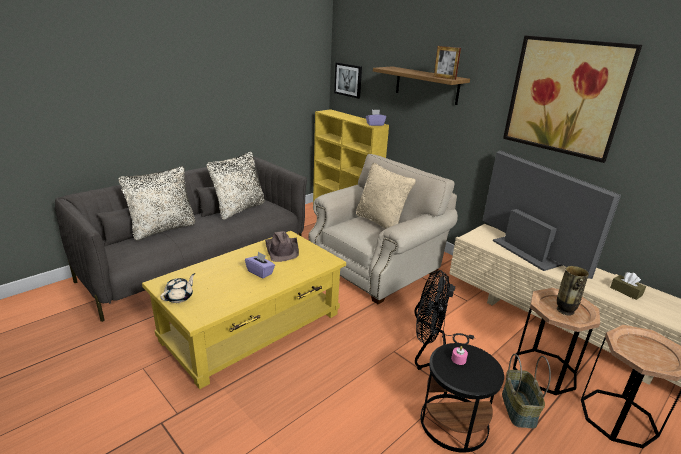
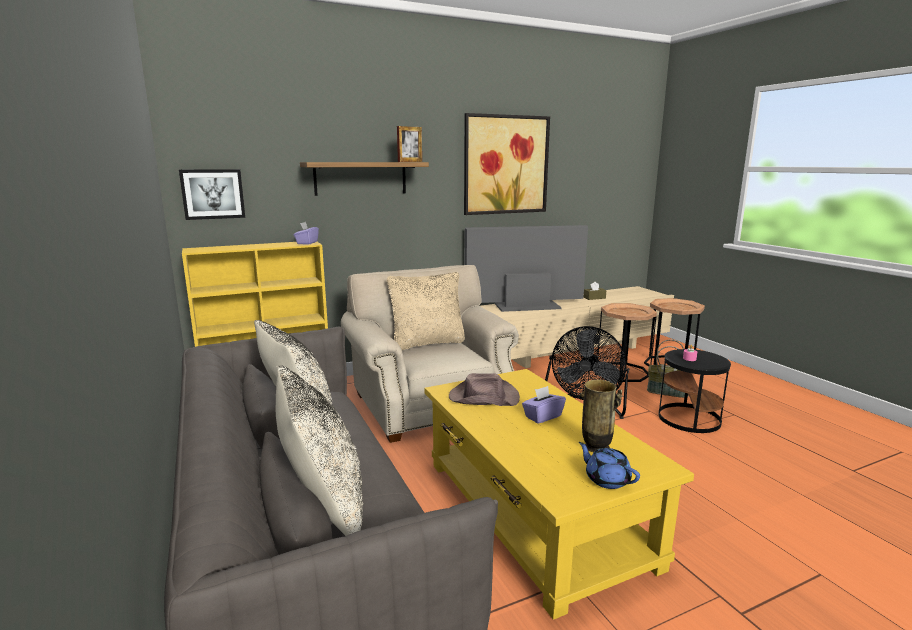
camera: 70 degrees left, 10 degrees down
beige teapot [160,273,195,303] -> blue teapot [579,442,640,489]
vase [557,266,589,316] -> vase moved to [580,379,623,452]

